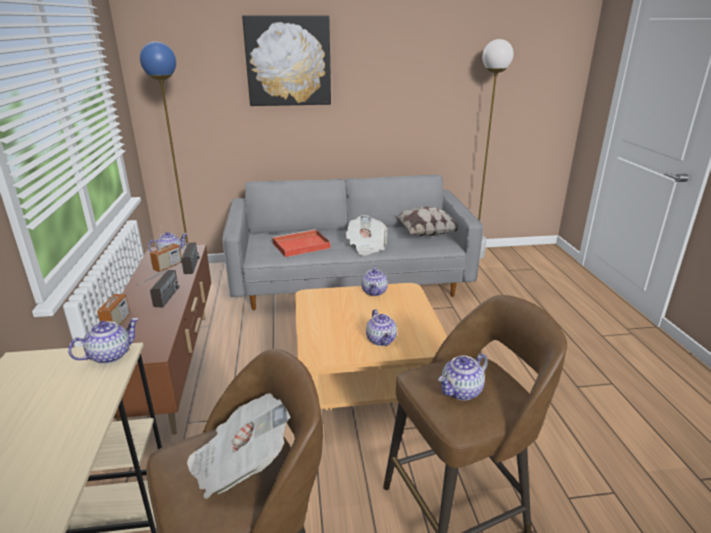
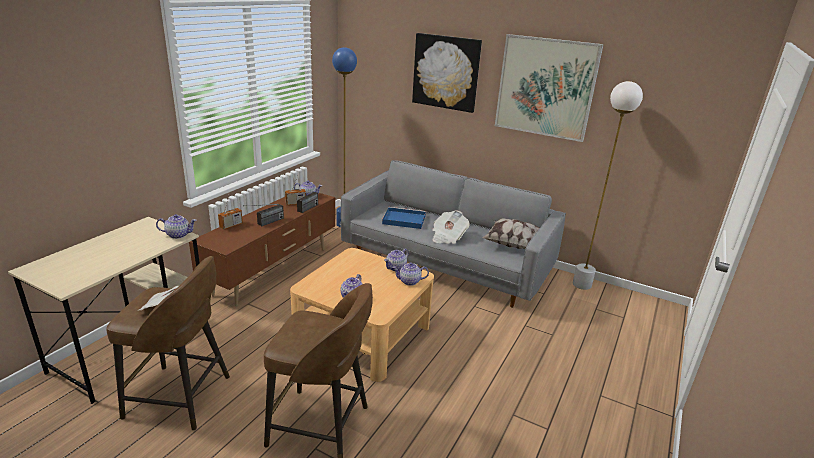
camera: 35 degrees right, 0 degrees up
red tray [272,229,331,257] -> blue tray [382,207,426,229]
teapot [438,353,488,400] -> teapot moved to [392,262,429,286]
none -> picture [495,34,604,142]

